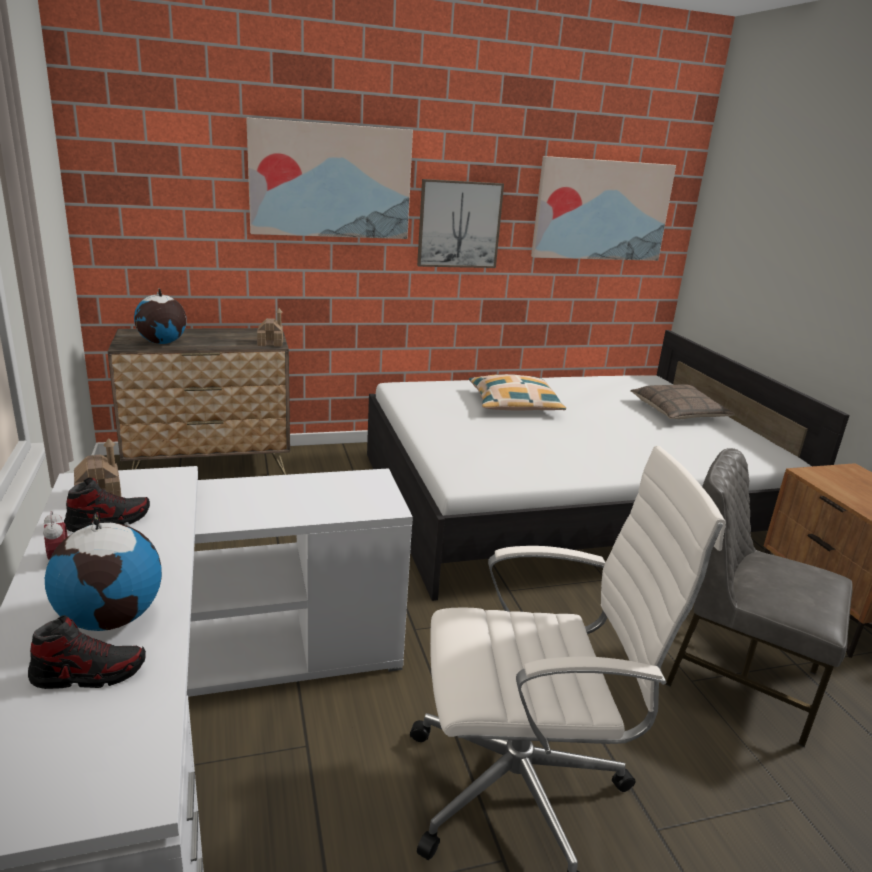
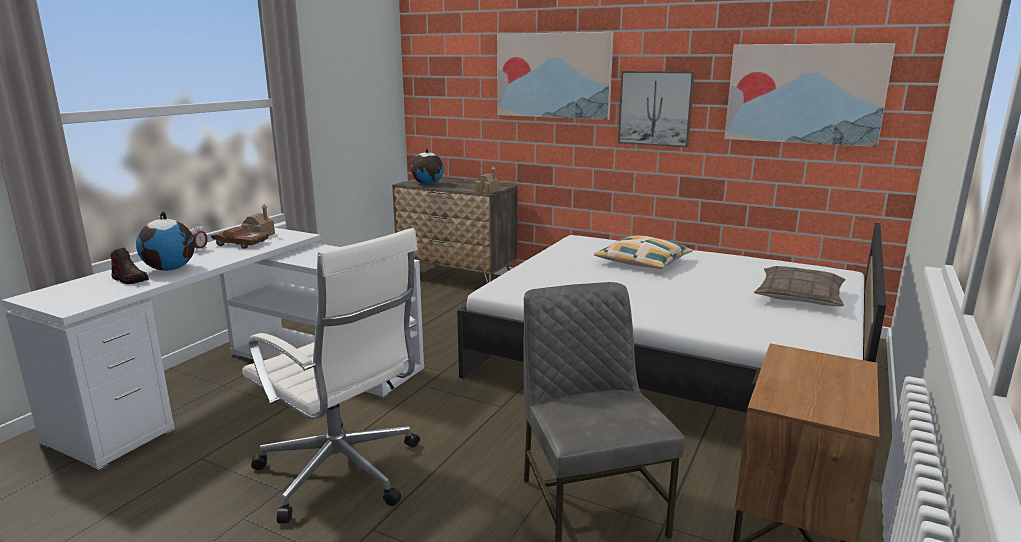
camera: 45 degrees right, 5 degrees down
shoe [64,477,150,532] -> brown toy car [211,227,269,249]

